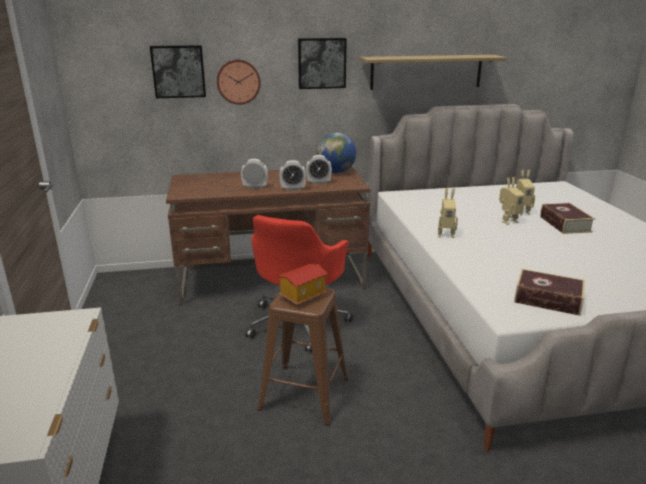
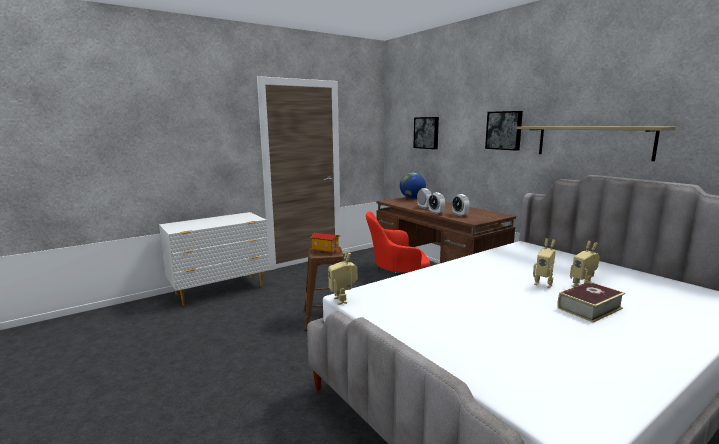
camera: 65 degrees right, 10 degrees down
wall clock [217,59,261,105] -> none
globe [316,133,356,173] -> globe moved to [400,172,426,199]
toy robot [438,188,458,238] -> toy robot moved to [328,251,358,305]
book [514,269,585,316] -> none

